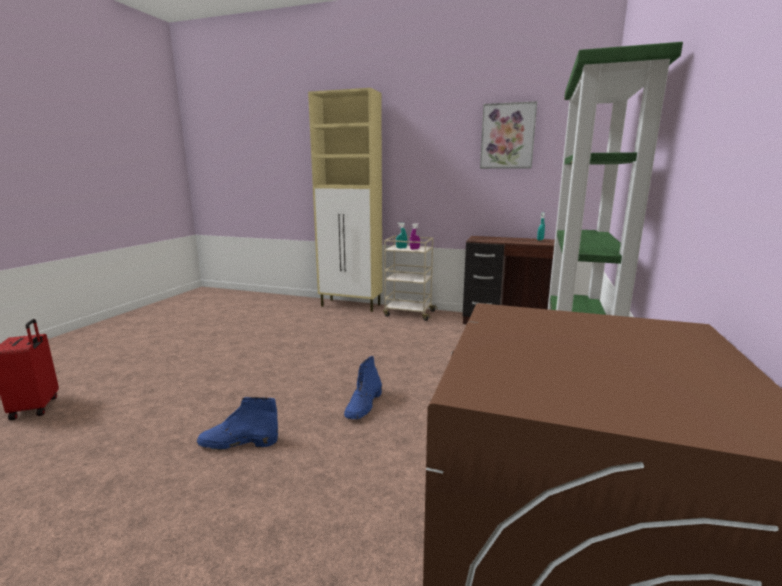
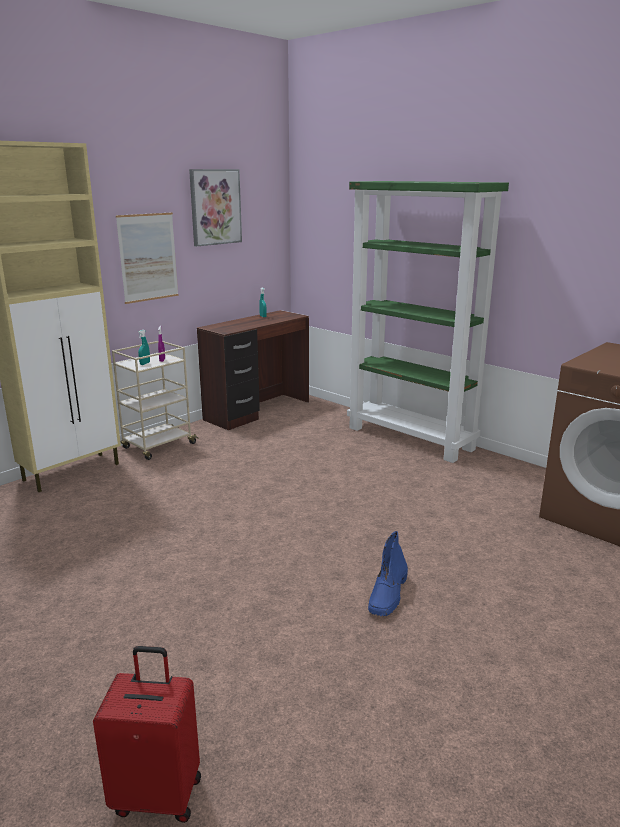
camera: 65 degrees left, 5 degrees up
blue boot [344,356,382,420] -> none
none -> picture [116,212,179,304]

